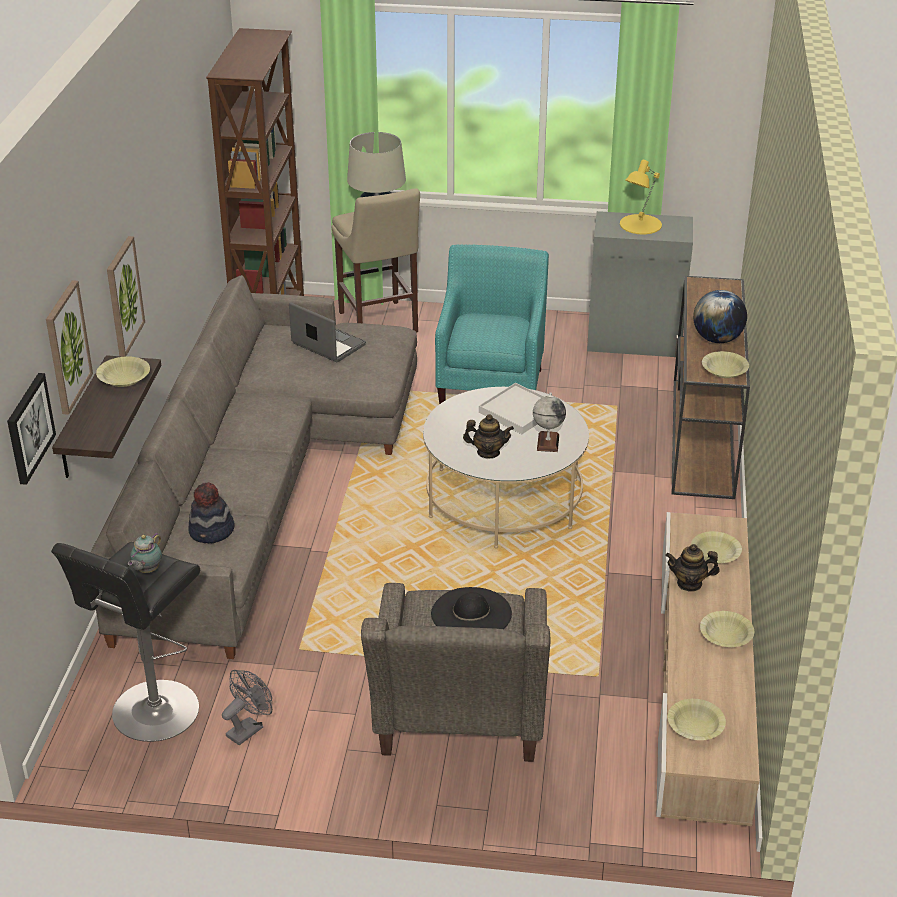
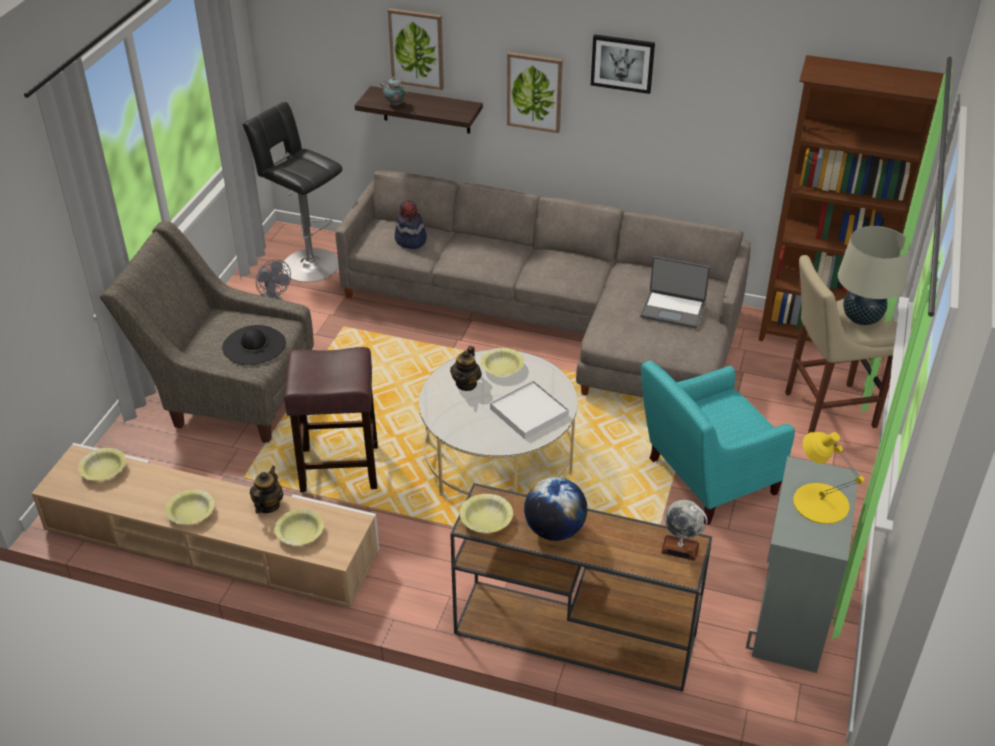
camera: 100 degrees right, 5 degrees up
picture [7,373,56,485] -> picture moved to [591,34,655,94]
yellow bowl [96,356,150,387] -> yellow bowl moved to [481,348,524,376]
teapot [128,533,162,573] -> teapot moved to [379,77,408,106]
laptop [289,302,366,362] -> laptop turned 60 degrees clockwise [640,256,710,328]
turquoise armchair [435,244,549,404] -> turquoise armchair turned 135 degrees clockwise [641,361,795,525]
globe [533,393,566,452] -> globe moved to [661,500,708,561]
none -> brown stool [284,347,378,493]

